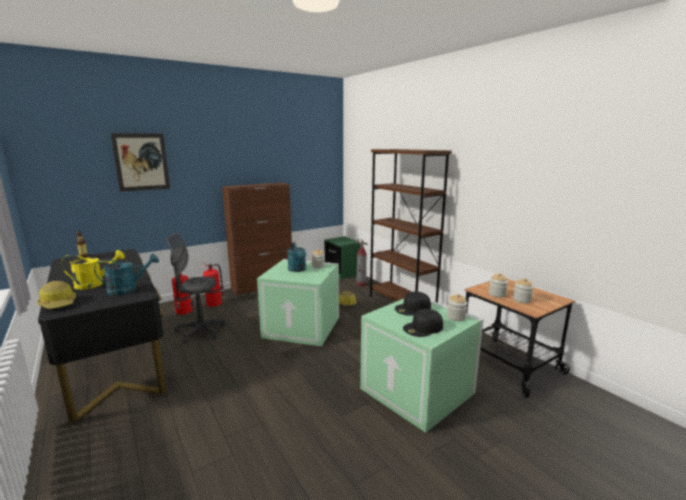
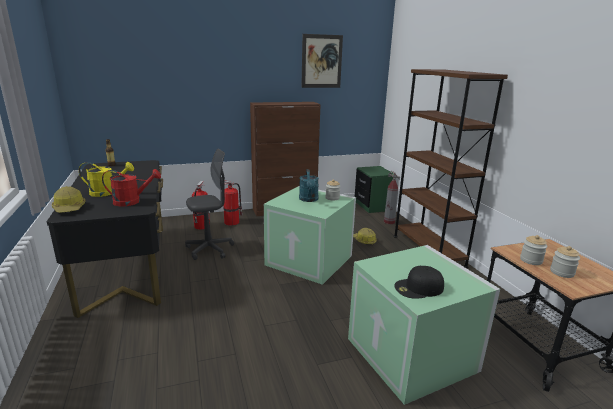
camera: 15 degrees right, 5 degrees up
turquoise watering can [94,253,159,295] -> red watering can [102,169,161,207]
picture [110,133,170,192] -> picture moved to [301,34,343,88]
grey office chair [166,233,225,344] -> grey office chair turned 135 degrees clockwise [185,149,234,260]
black cap [395,292,431,316] -> none
jar [447,294,467,321] -> none

